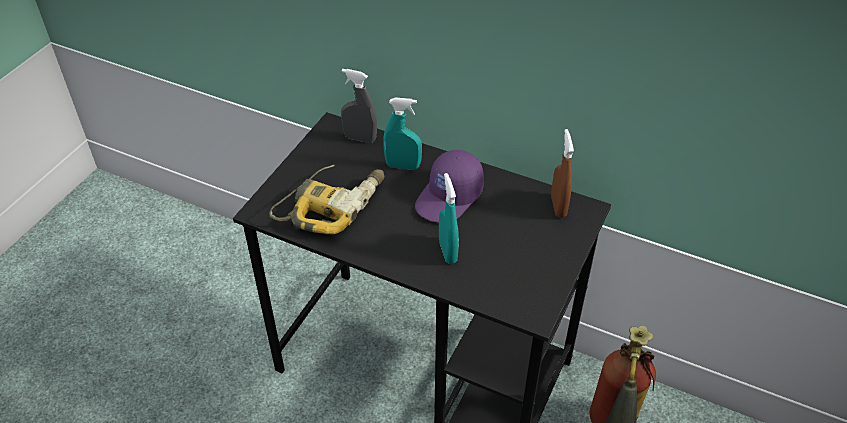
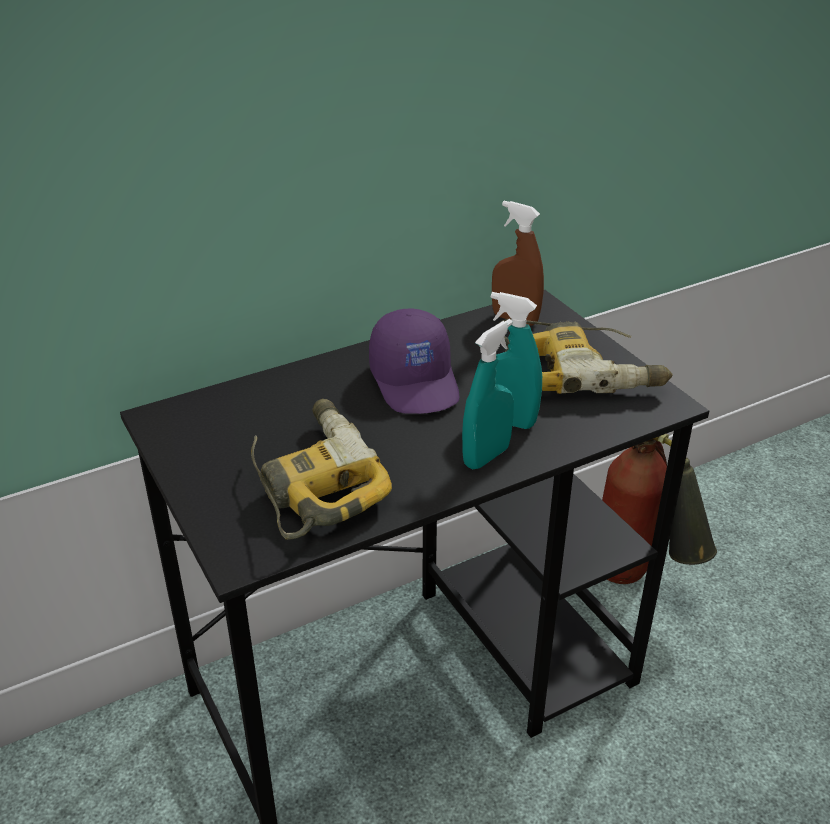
camera: 55 degrees left, 10 degrees down
grey spray bottle [341,69,377,143] -> none
turquoise spray bottle [383,97,422,170] -> turquoise spray bottle moved to [462,319,514,469]
none -> power drill [498,319,673,394]

